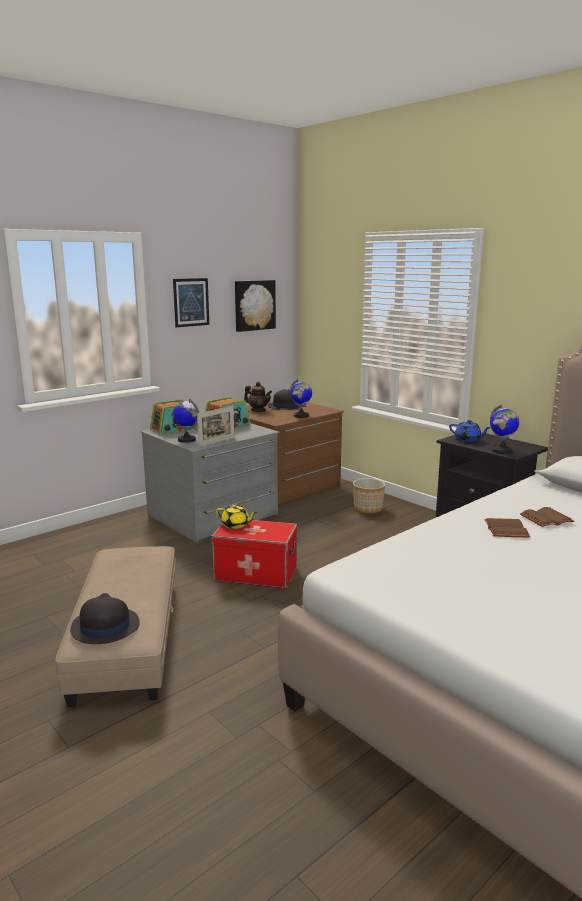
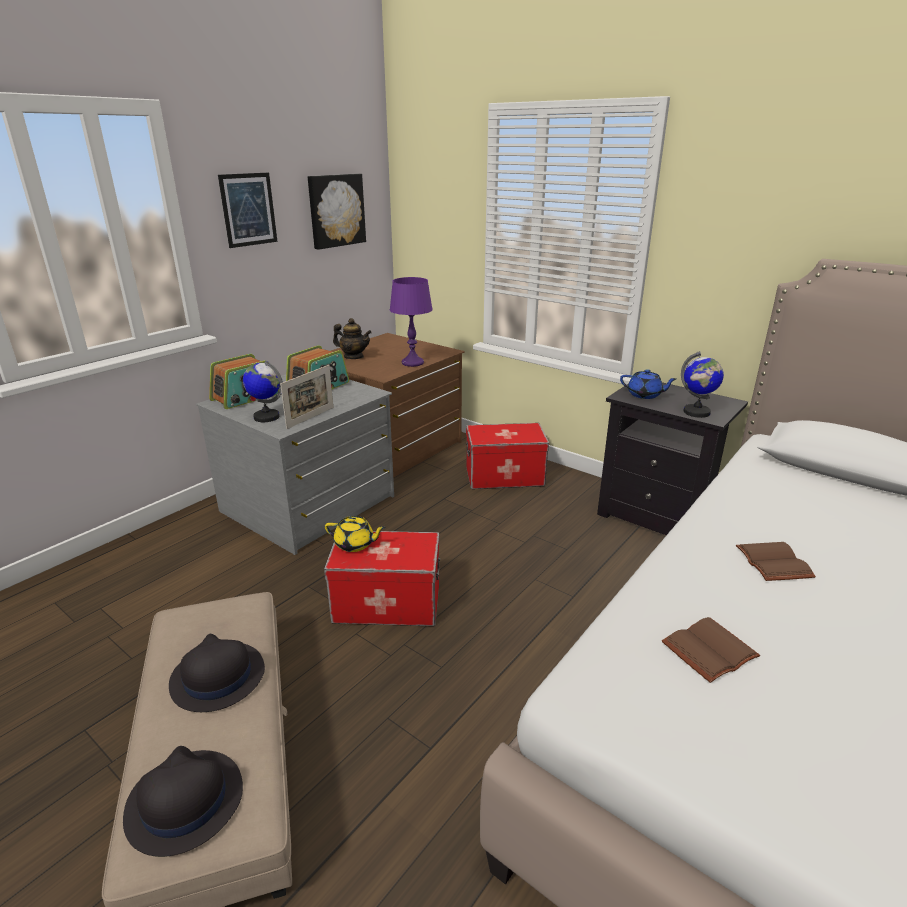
camera: 10 degrees left, 10 degrees up
black hat [268,389,302,410] -> black hat moved to [169,634,265,712]
globe [290,379,312,418] -> purple table lamp [390,277,433,367]
planter [353,478,385,514] -> storage box [466,423,549,489]
brown book [520,507,574,527] -> brown book moved to [662,617,760,683]

